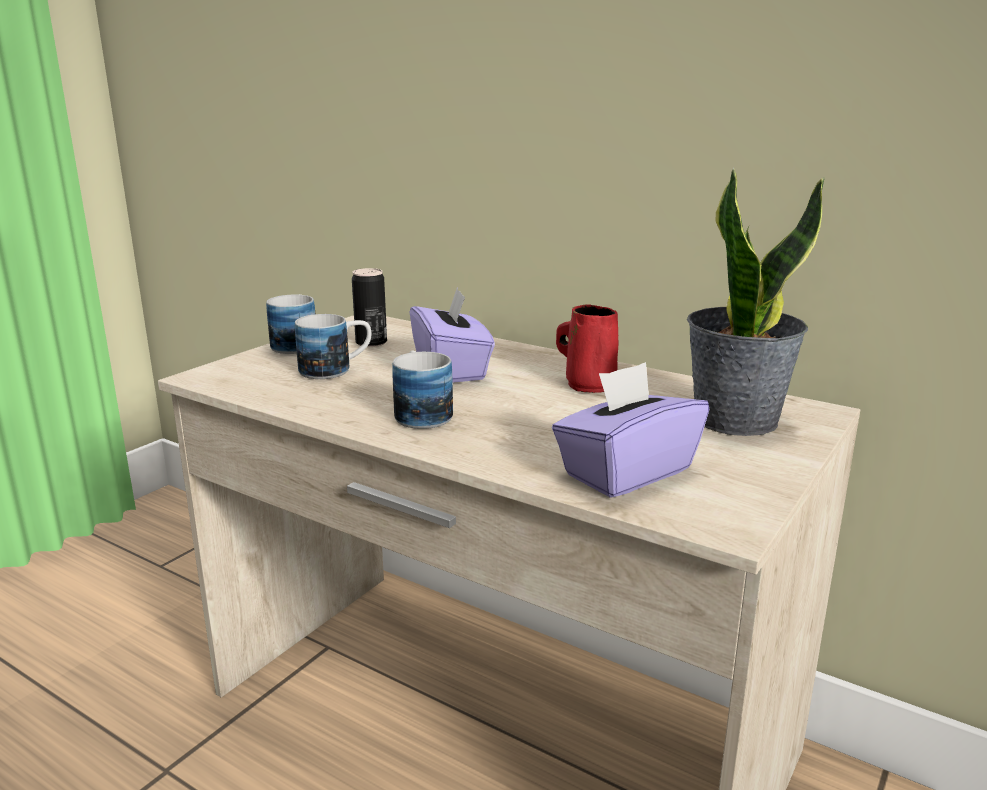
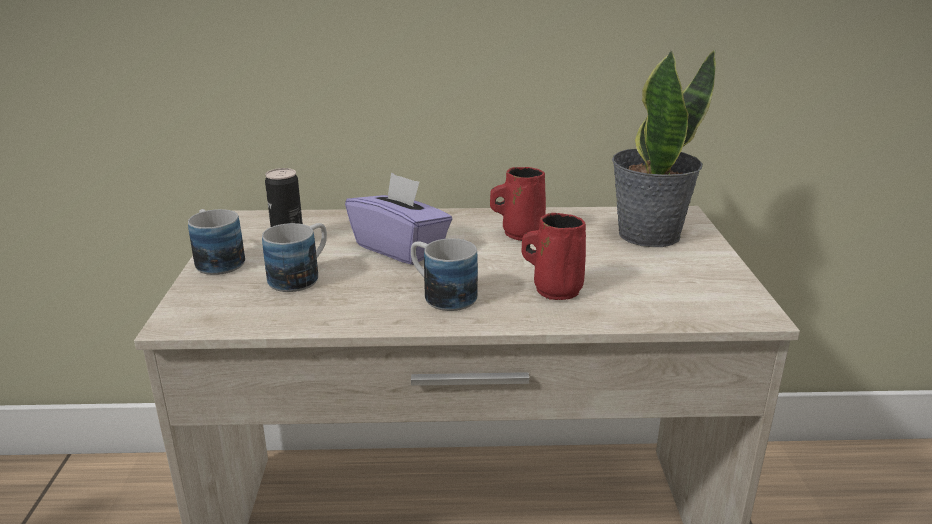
camera: 35 degrees left, 5 degrees up
purple tissue box [552,362,710,498] -> none
none -> red mug [522,213,586,300]

